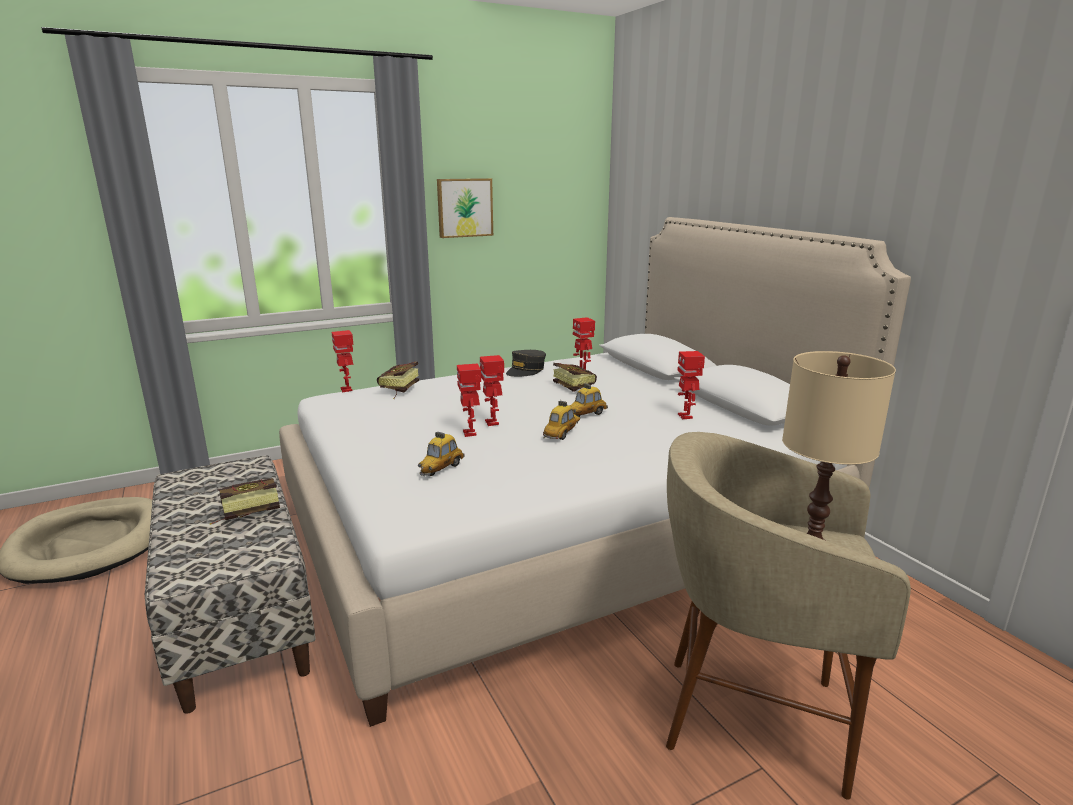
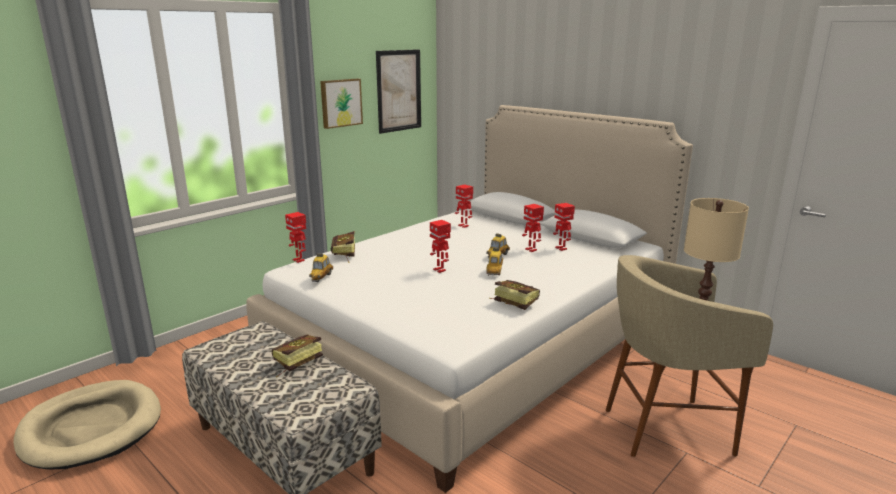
camera: 20 degrees left, 0 degrees up
toy car [418,432,465,476] -> toy car moved to [309,253,333,282]
toy robot [457,364,481,437] -> toy robot moved to [522,204,544,252]
grey cap [506,350,546,377] -> none
book [553,363,597,392] -> book moved to [489,280,540,310]
none -> picture [376,49,421,134]

